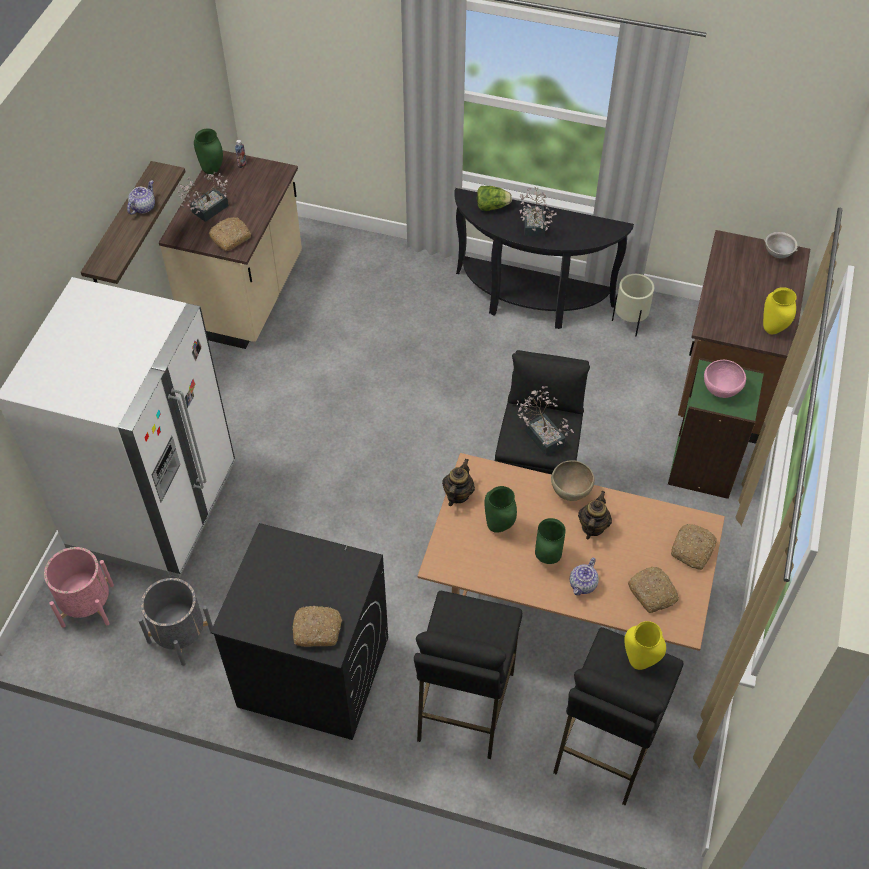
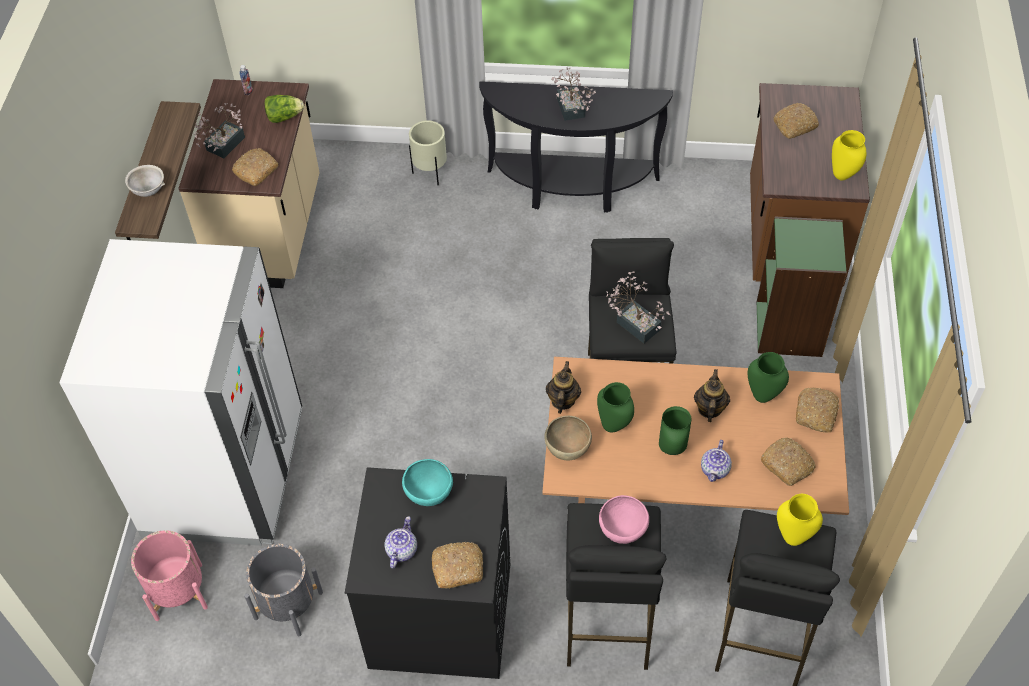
camera: 10 degrees left, 0 degrees up
teapot [127,180,155,215] -> teapot moved to [385,516,417,568]
green vase [194,129,223,175] -> green vase moved to [747,352,789,403]
lettuce [477,186,512,211] -> lettuce moved to [264,95,304,123]
brown bowl [551,460,595,501] -> brown bowl moved to [544,415,592,460]
beige planter [612,274,654,337] -> beige planter moved to [409,120,447,185]
pink bowl [704,360,746,398] -> pink bowl moved to [599,495,649,544]
grey bowl [764,232,798,258] -> grey bowl moved to [125,165,165,197]
none -> turquoise bowl [402,459,453,506]
none -> bread [773,103,819,139]

